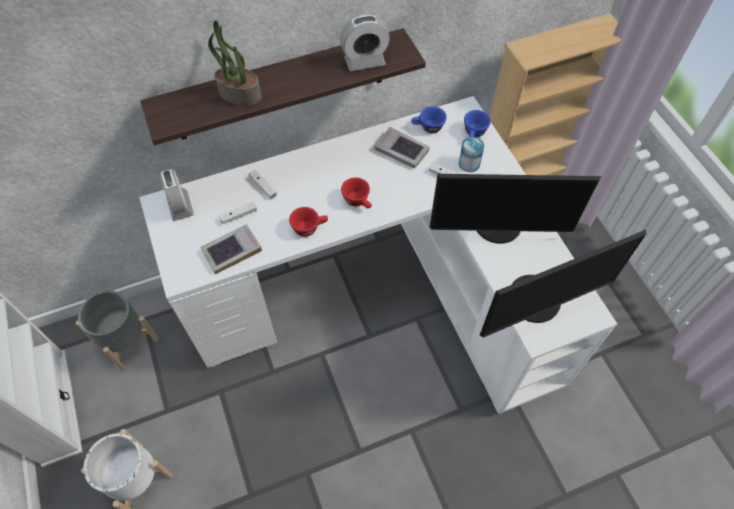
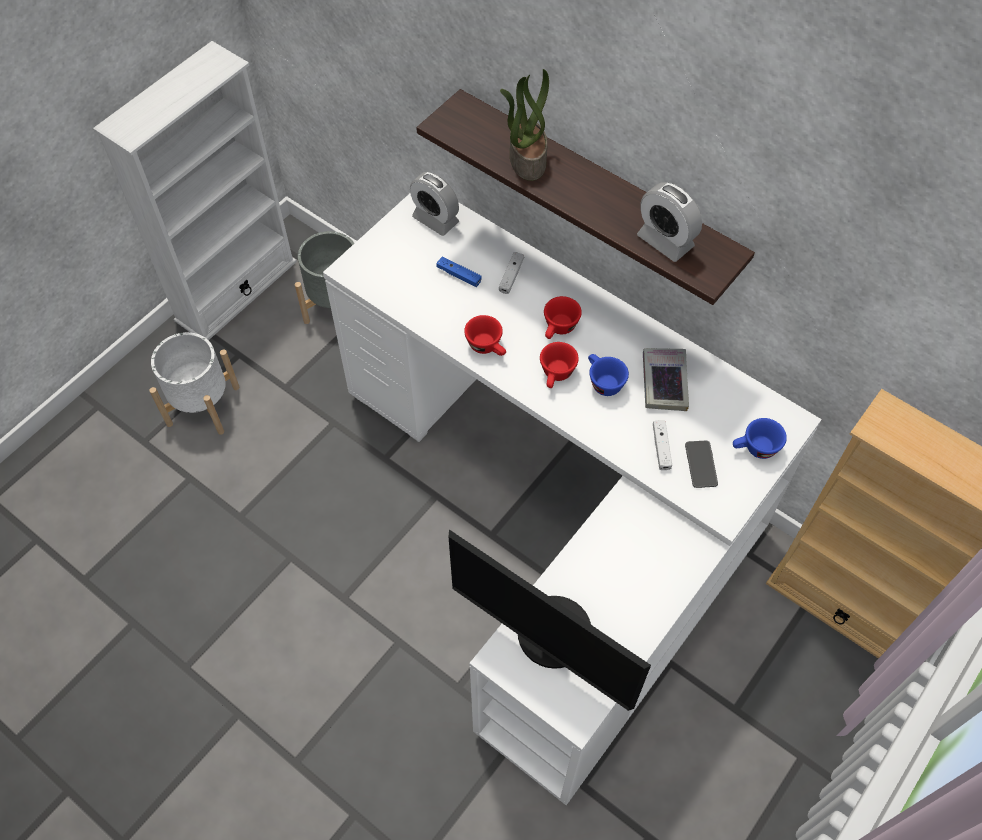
camera: 60 degrees right, 0 degrees up
alarm clock [160,168,194,221] -> alarm clock turned 90 degrees counterclockwise [410,172,459,236]
book [201,224,262,275] -> none
white game controller [219,201,257,224] -> blue game controller [437,256,481,287]
blue cup [411,106,447,133] -> blue cup moved to [588,354,629,396]
monitor [430,174,601,244] -> none
can [459,137,484,172] -> phone [685,441,718,488]
none -> red cup [544,296,582,339]

